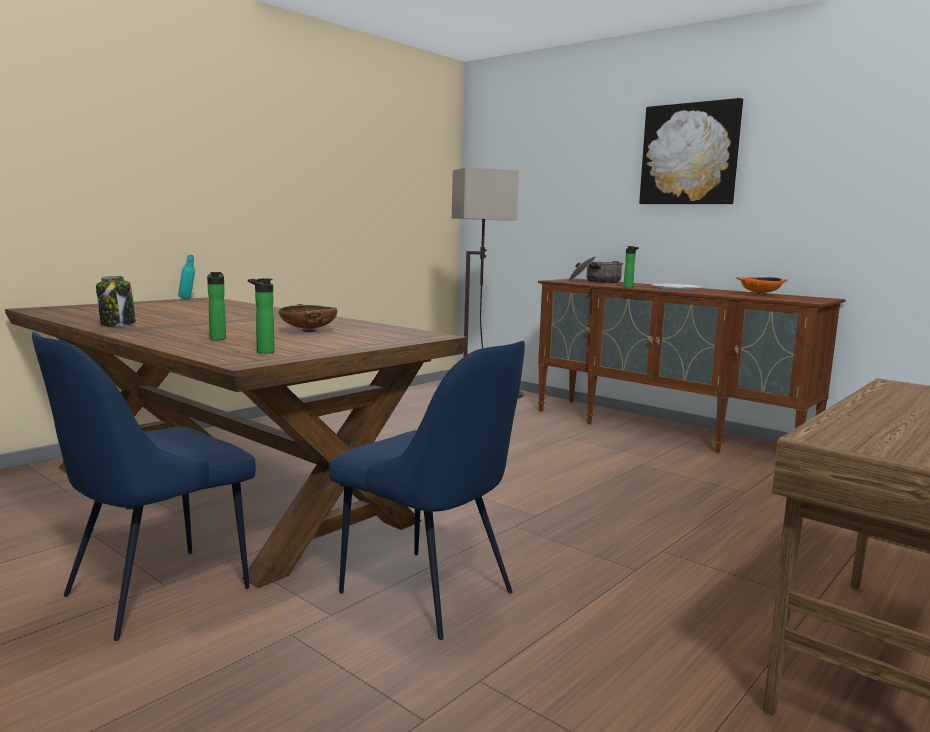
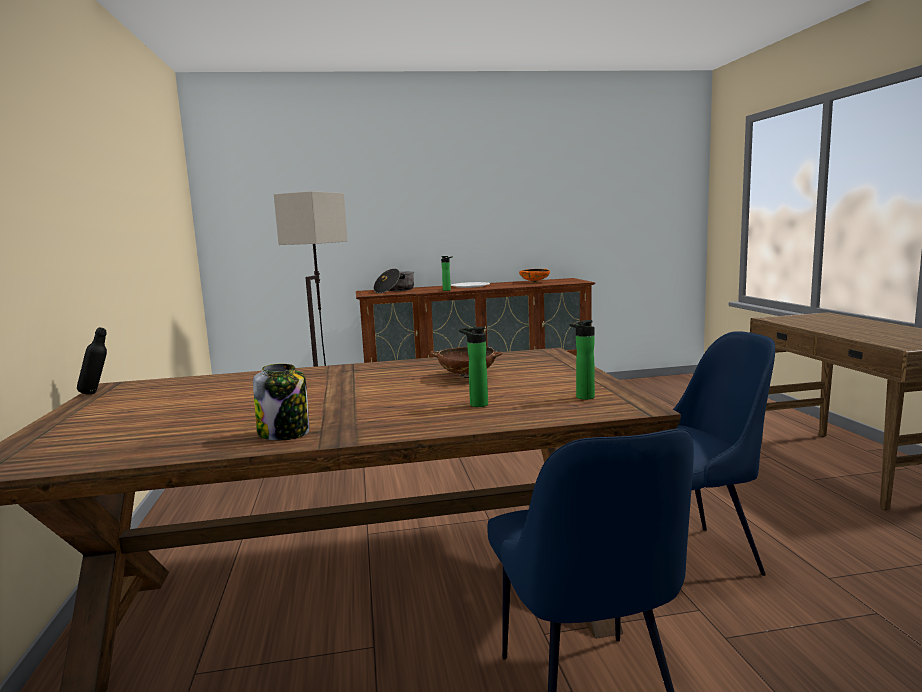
camera: 50 degrees left, 0 degrees up
turquoise bottle [178,255,195,299] -> black bottle [77,327,107,395]
picture [639,98,743,204] -> none

